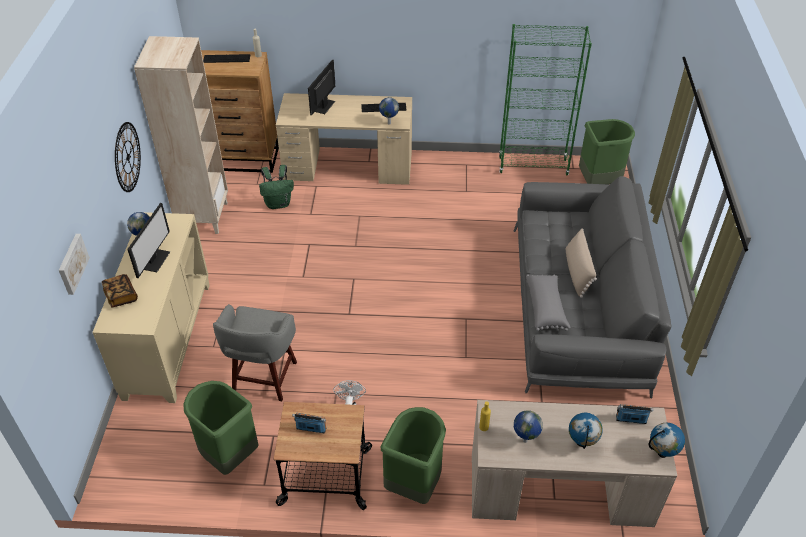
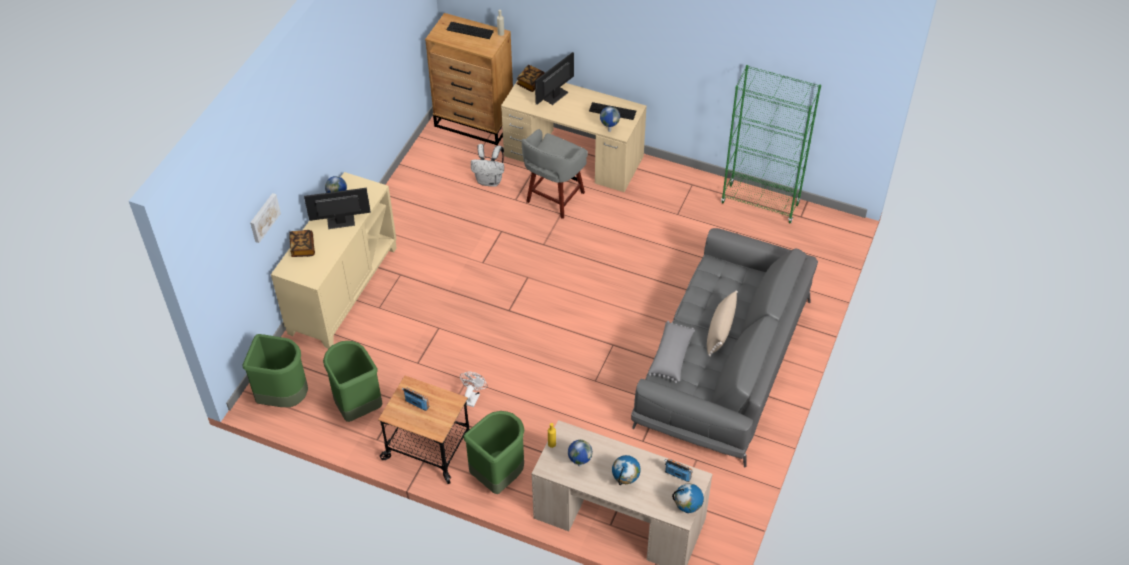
camera: 20 degrees right, 5 degrees up
wall clock [115,122,141,192] -> none
monitor [127,203,170,278] -> monitor turned 135 degrees counterclockwise [304,188,371,229]
beige bookcase [134,36,228,234] -> none
grey stool [213,304,297,401] -> grey stool moved to [522,129,588,219]
green backpack [259,165,294,209] -> white backpack [471,144,504,187]
green trash can [579,119,635,184] -> green trash can moved to [242,334,308,407]
none -> book [516,65,544,92]

